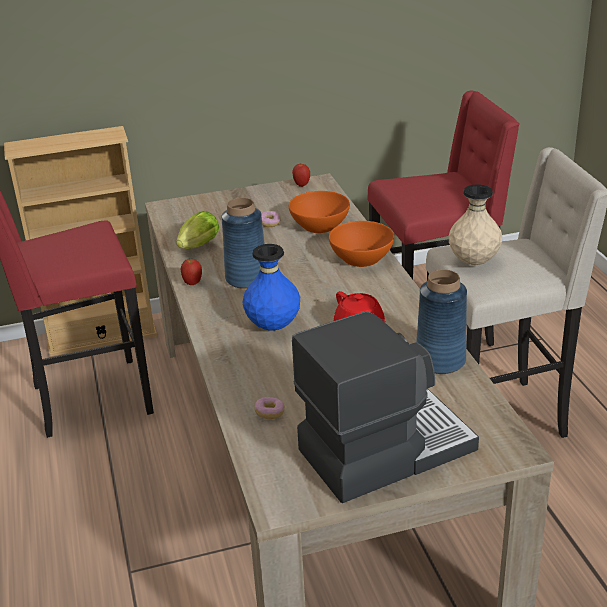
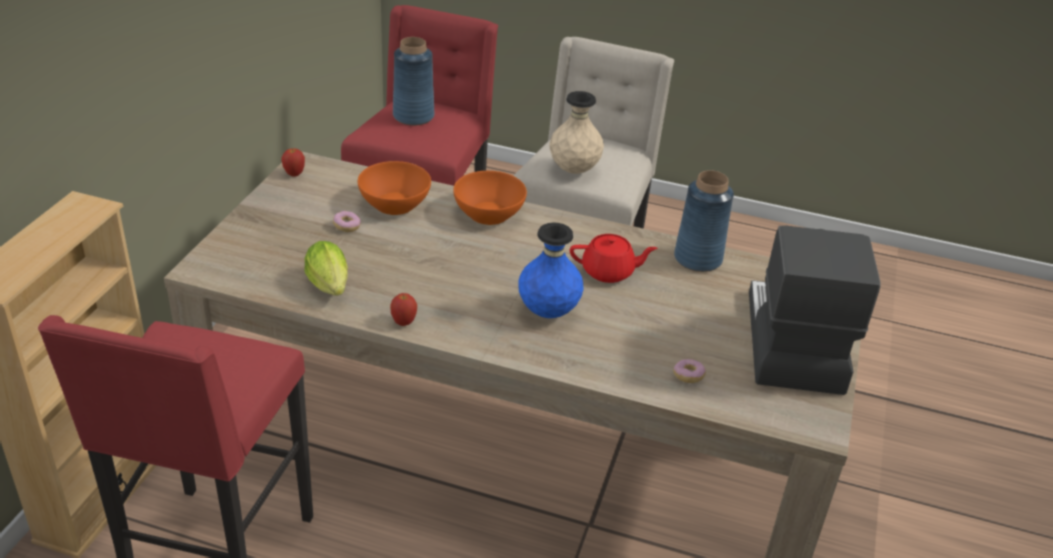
camera: 60 degrees left, 5 degrees up
blue vase [222,198,265,289] -> blue vase moved to [393,37,434,126]

